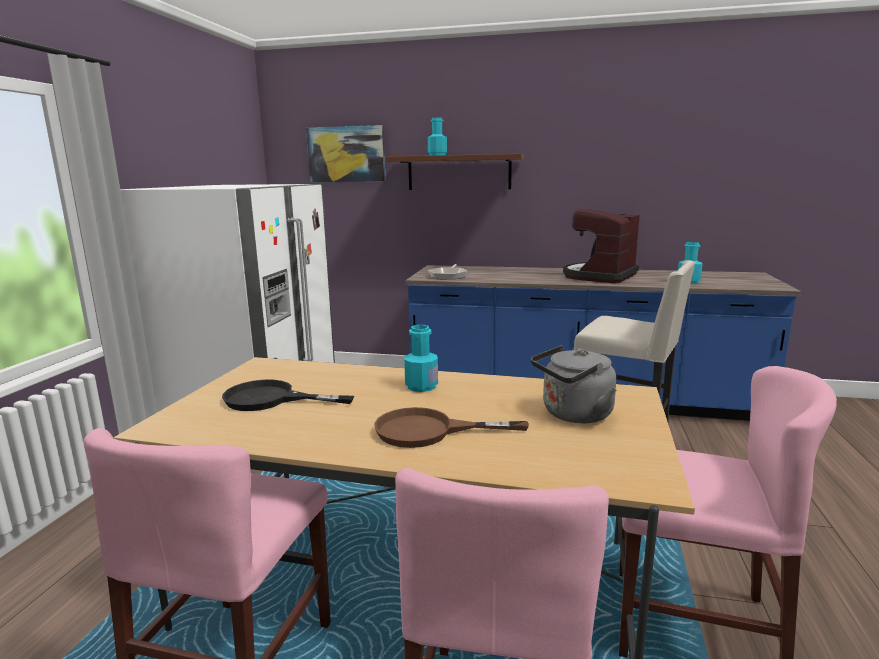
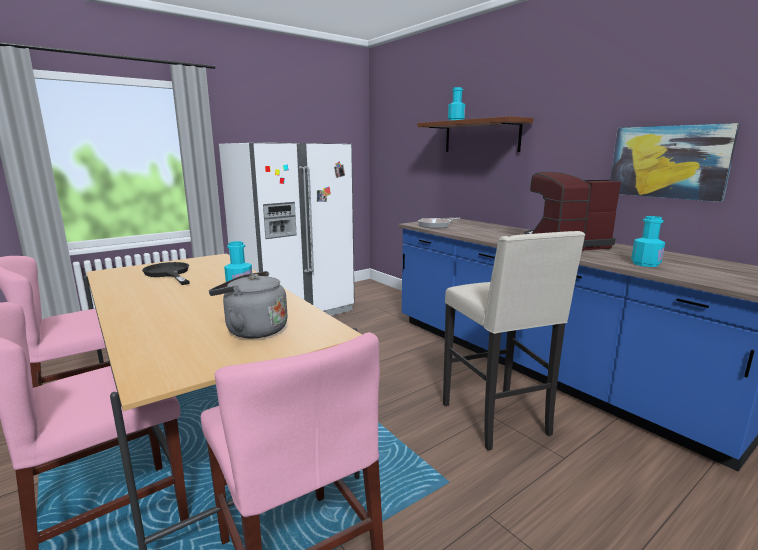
camera: 40 degrees right, 0 degrees up
picture [306,125,386,182] -> picture moved to [610,123,740,202]
brown frying pan [374,407,529,448] -> none

